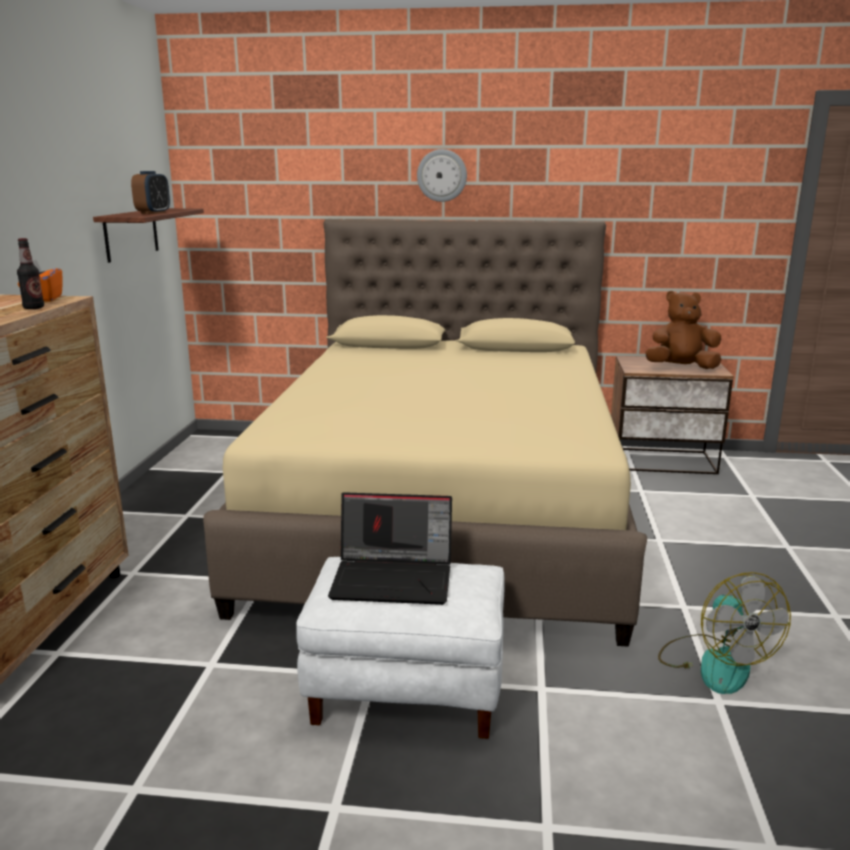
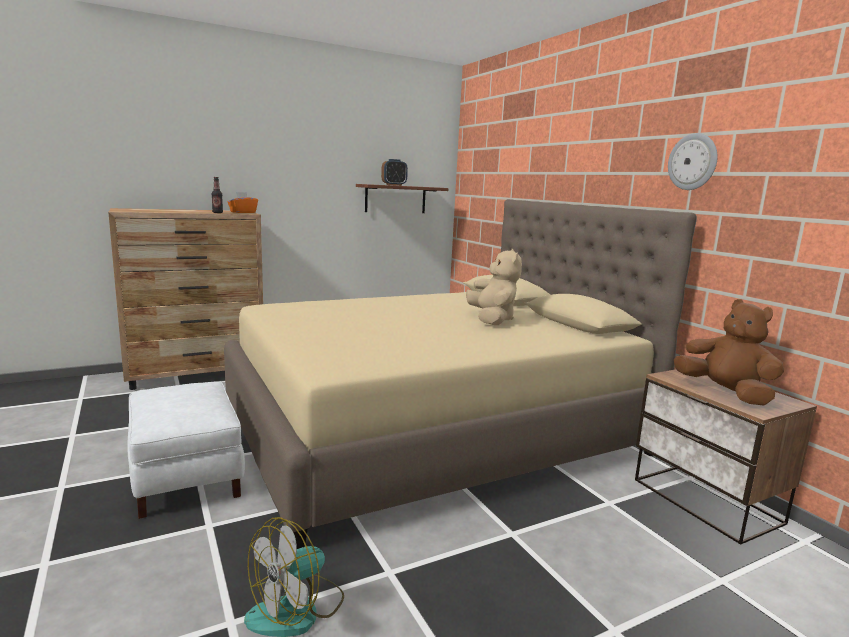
camera: 55 degrees right, 5 degrees down
laptop [328,492,452,605] -> none
wall clock [417,149,467,202] -> wall clock moved to [668,133,718,190]
none -> beige plush toy [466,249,522,325]

